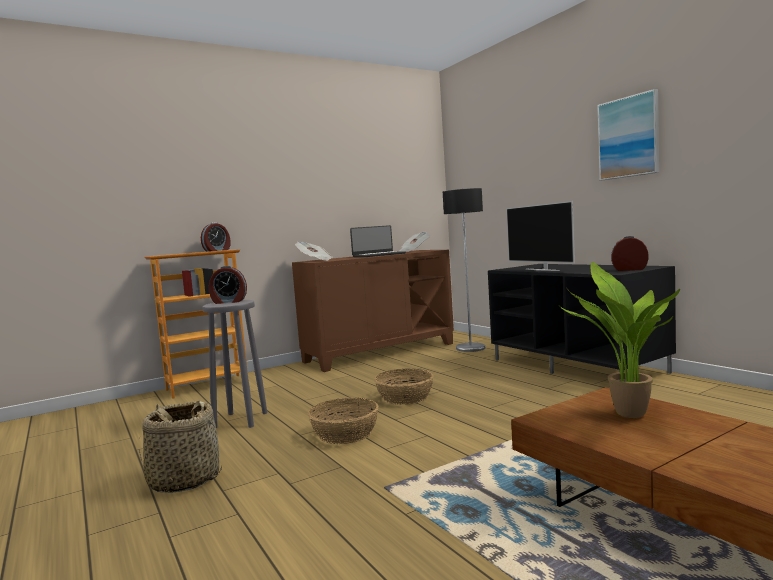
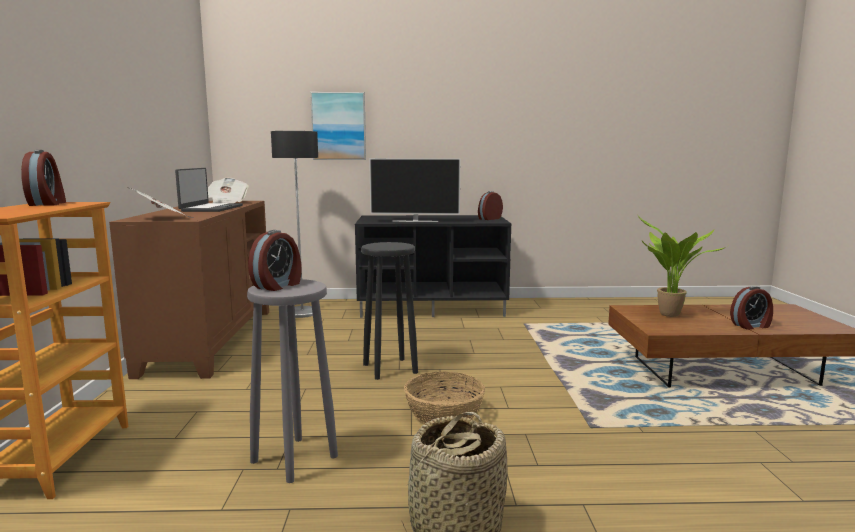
camera: 60 degrees left, 5 degrees up
basket [374,369,433,405] -> black stool [361,242,418,380]
picture [597,89,659,180] -> picture moved to [310,92,366,160]
none -> alarm clock [730,286,773,330]

